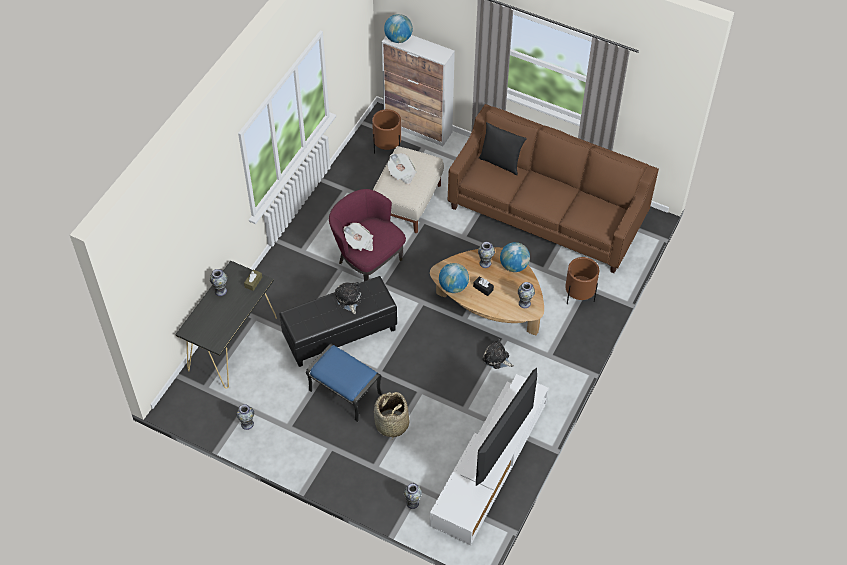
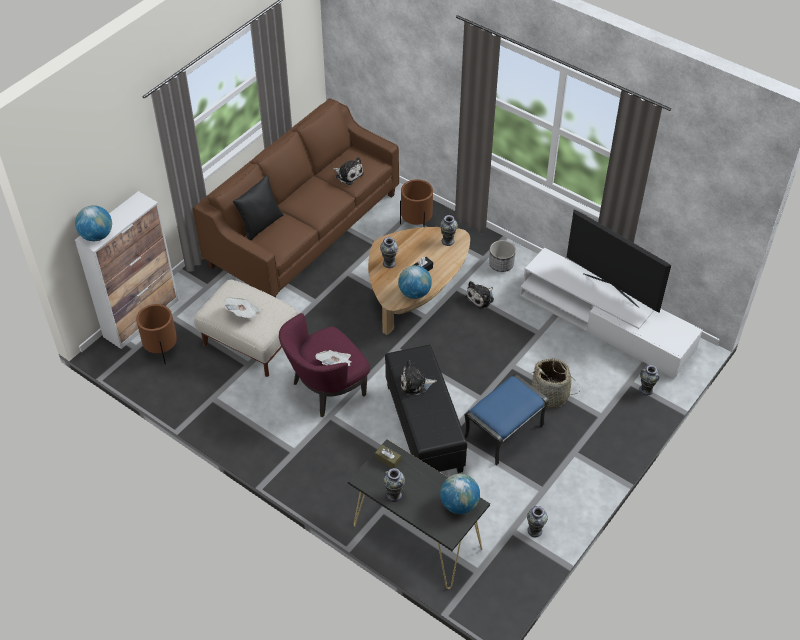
camera: 80 degrees left, 5 degrees down
globe [500,242,530,272] -> globe moved to [440,474,480,514]
none -> plush toy [333,157,364,185]
none -> planter [489,240,516,272]

